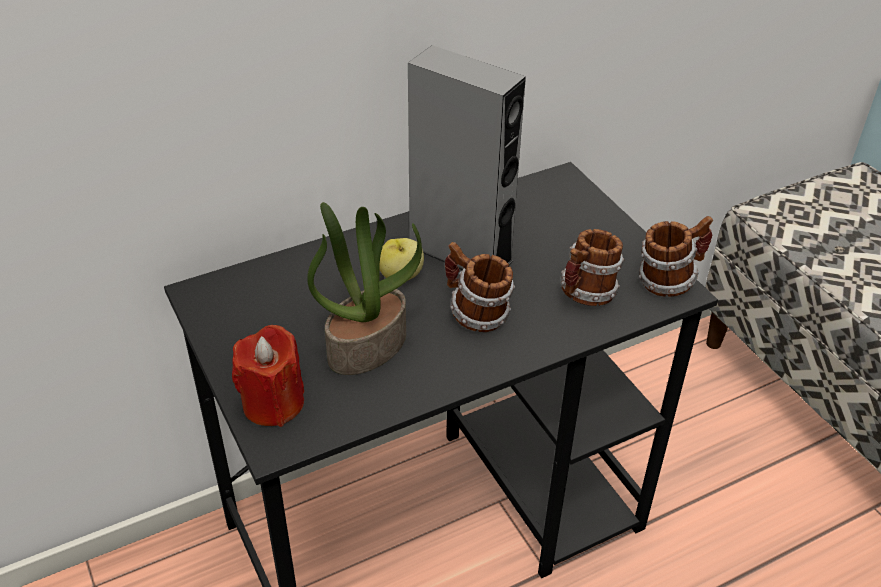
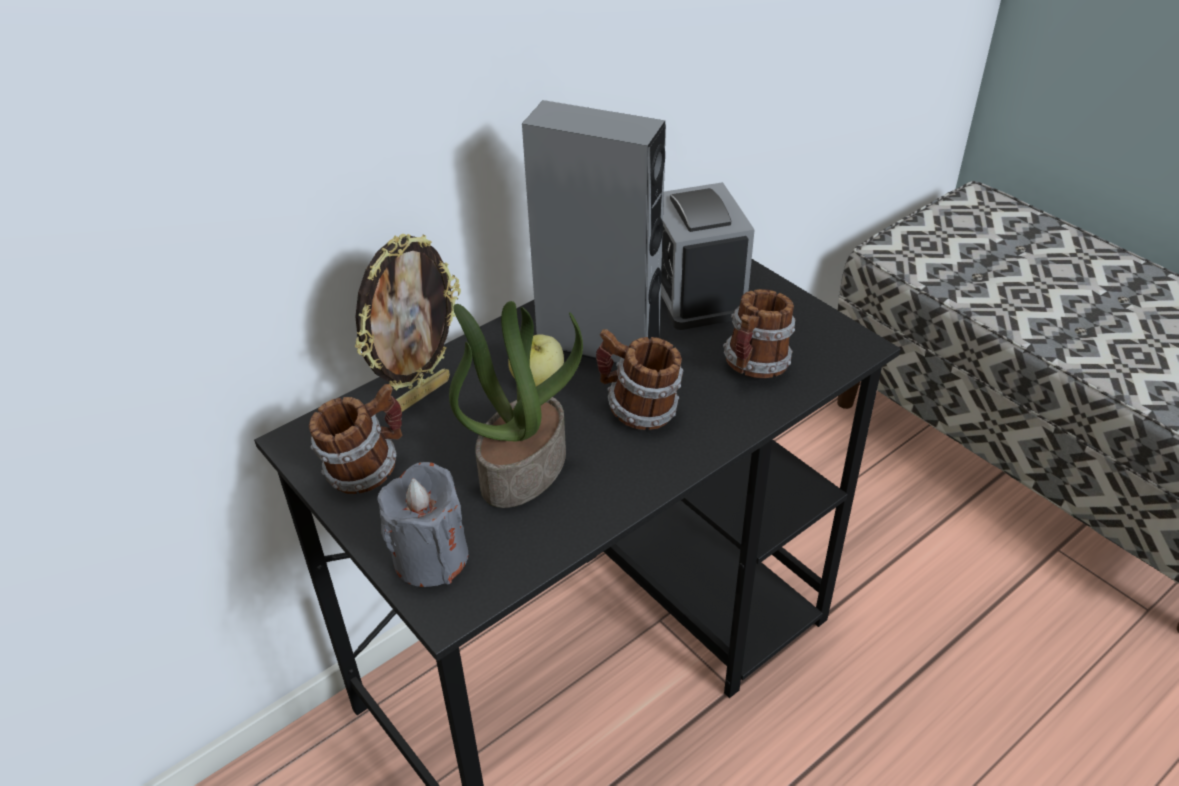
camera: 10 degrees left, 0 degrees up
red candle [232,325,304,427] -> grey candle [378,462,468,587]
mug [639,216,713,297] -> mug moved to [309,384,402,494]
none -> picture frame [354,234,461,412]
none -> alarm clock [661,182,755,330]

